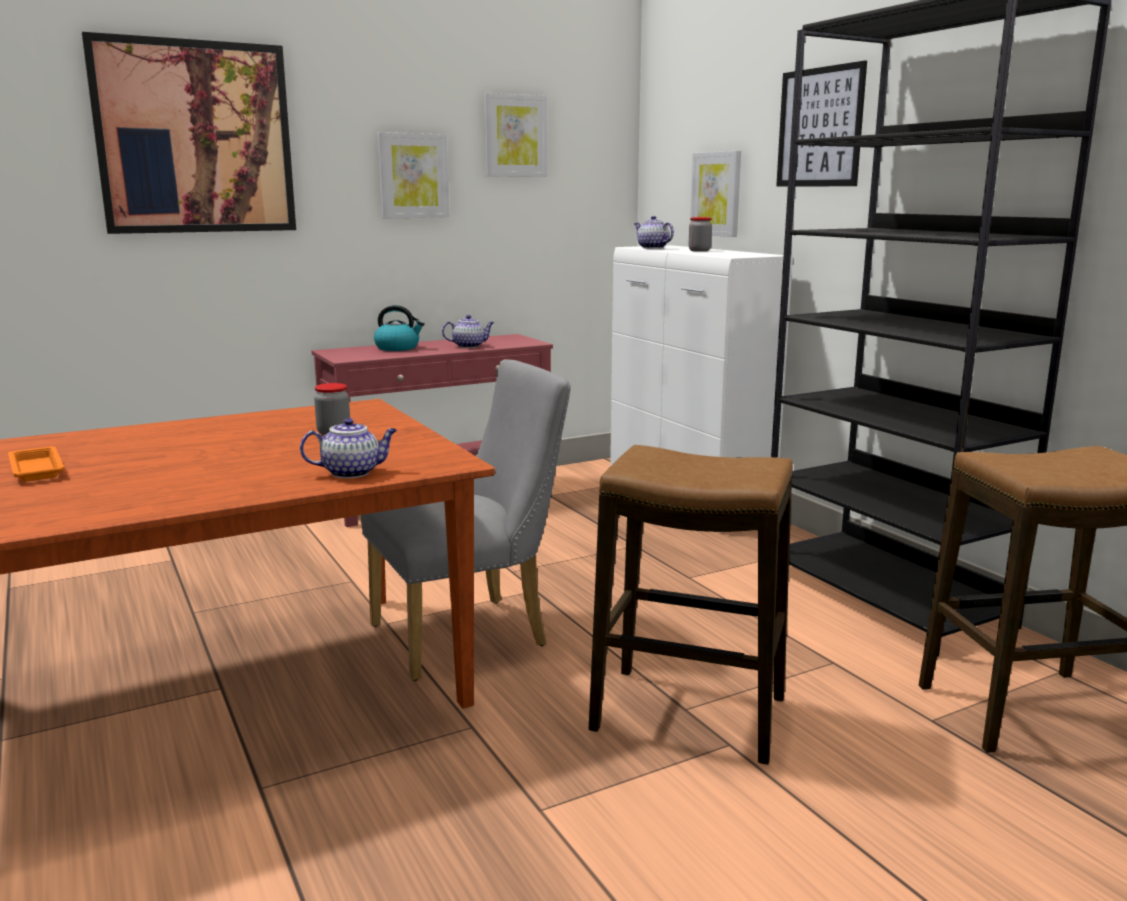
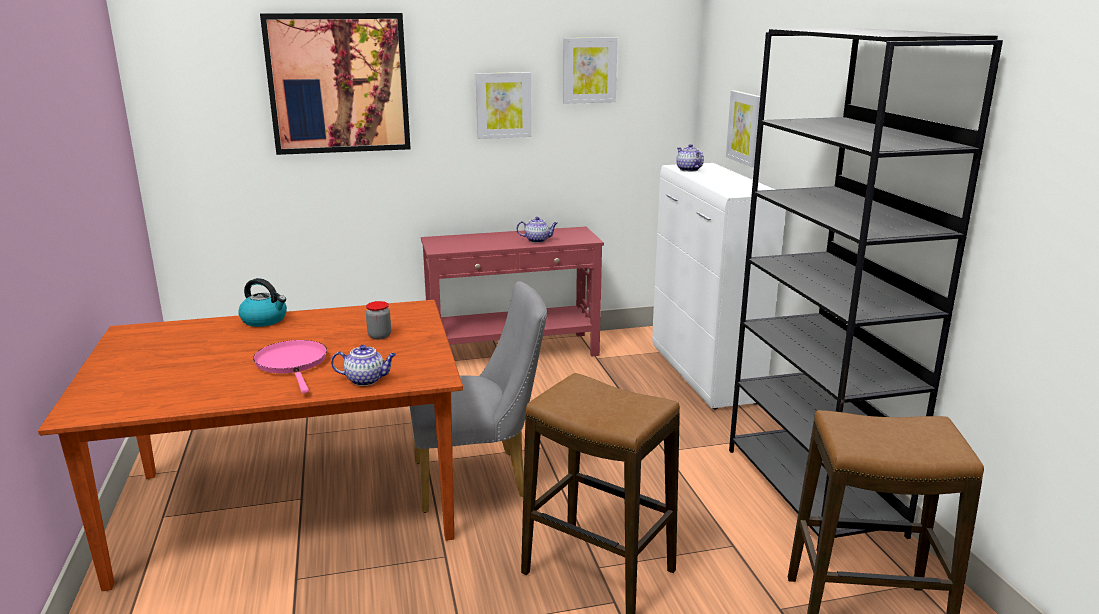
camera: 15 degrees right, 5 degrees up
orange tray [8,446,65,482] -> none
kettle [374,305,425,351] -> kettle moved to [238,278,287,327]
jar [689,217,712,252] -> none
picture [776,61,867,187] -> none
none -> pink frying pan [253,340,327,393]

